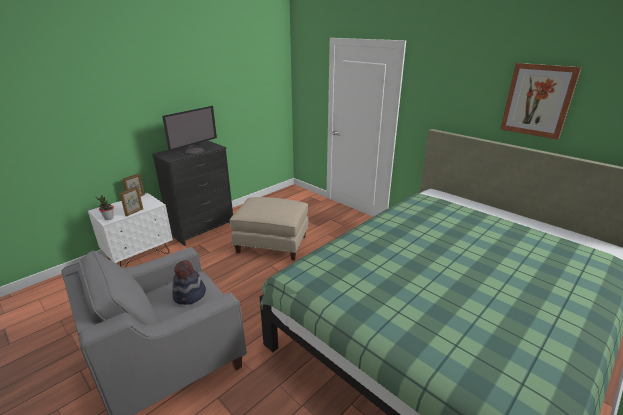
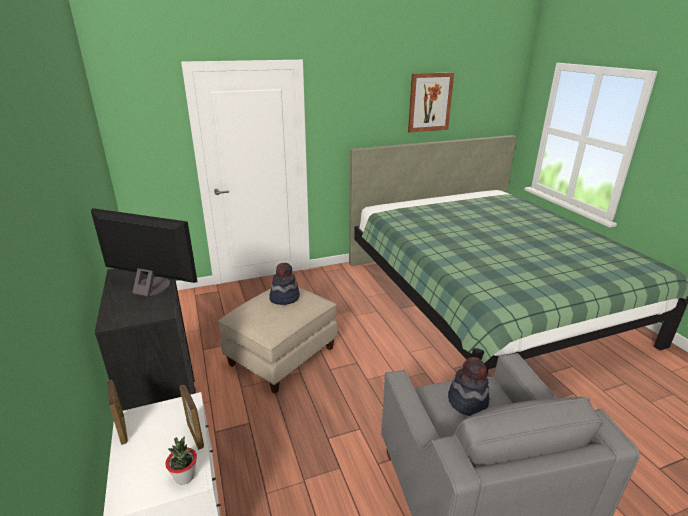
camera: 65 degrees left, 0 degrees up
monitor [162,106,217,154] -> monitor turned 45 degrees counterclockwise [91,208,198,297]
none -> hat [269,263,300,305]

